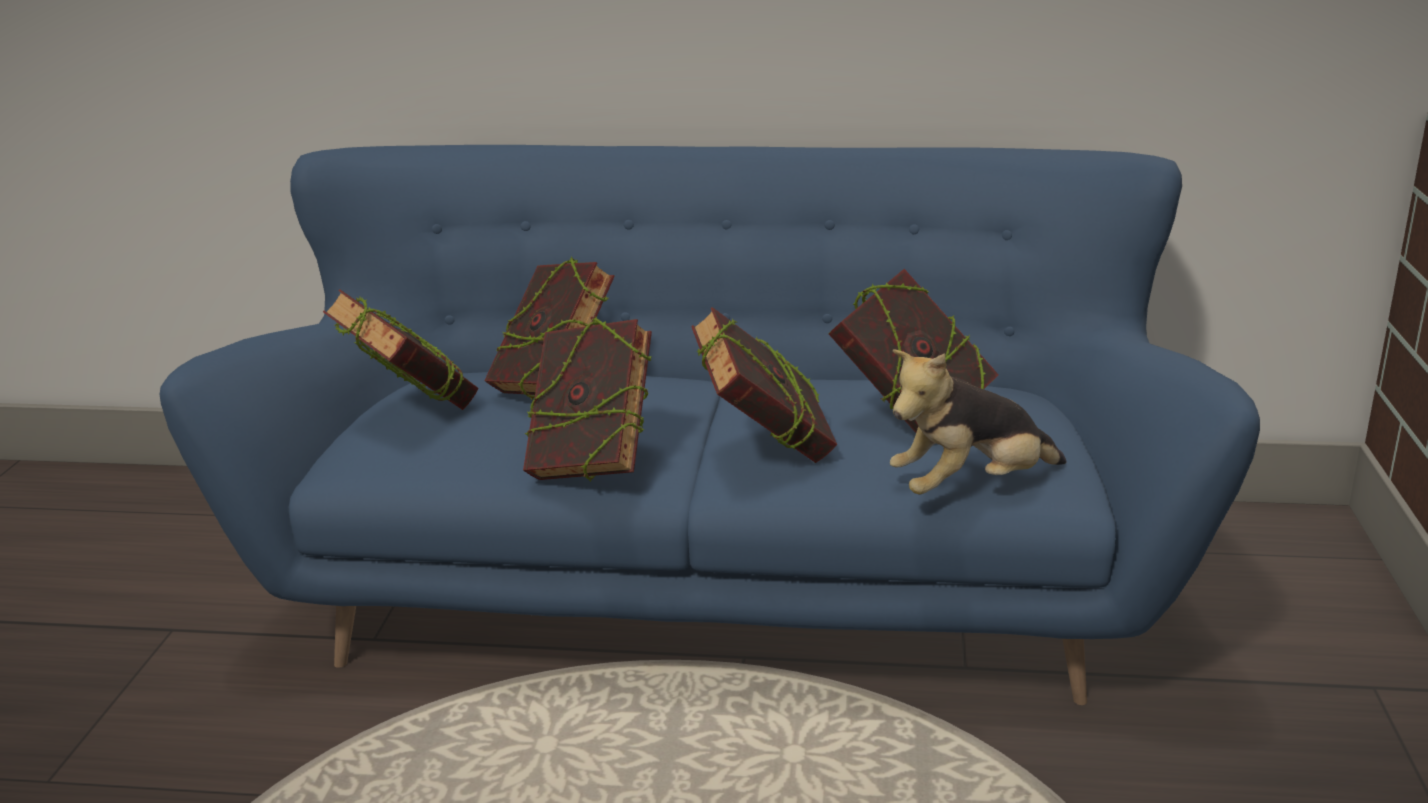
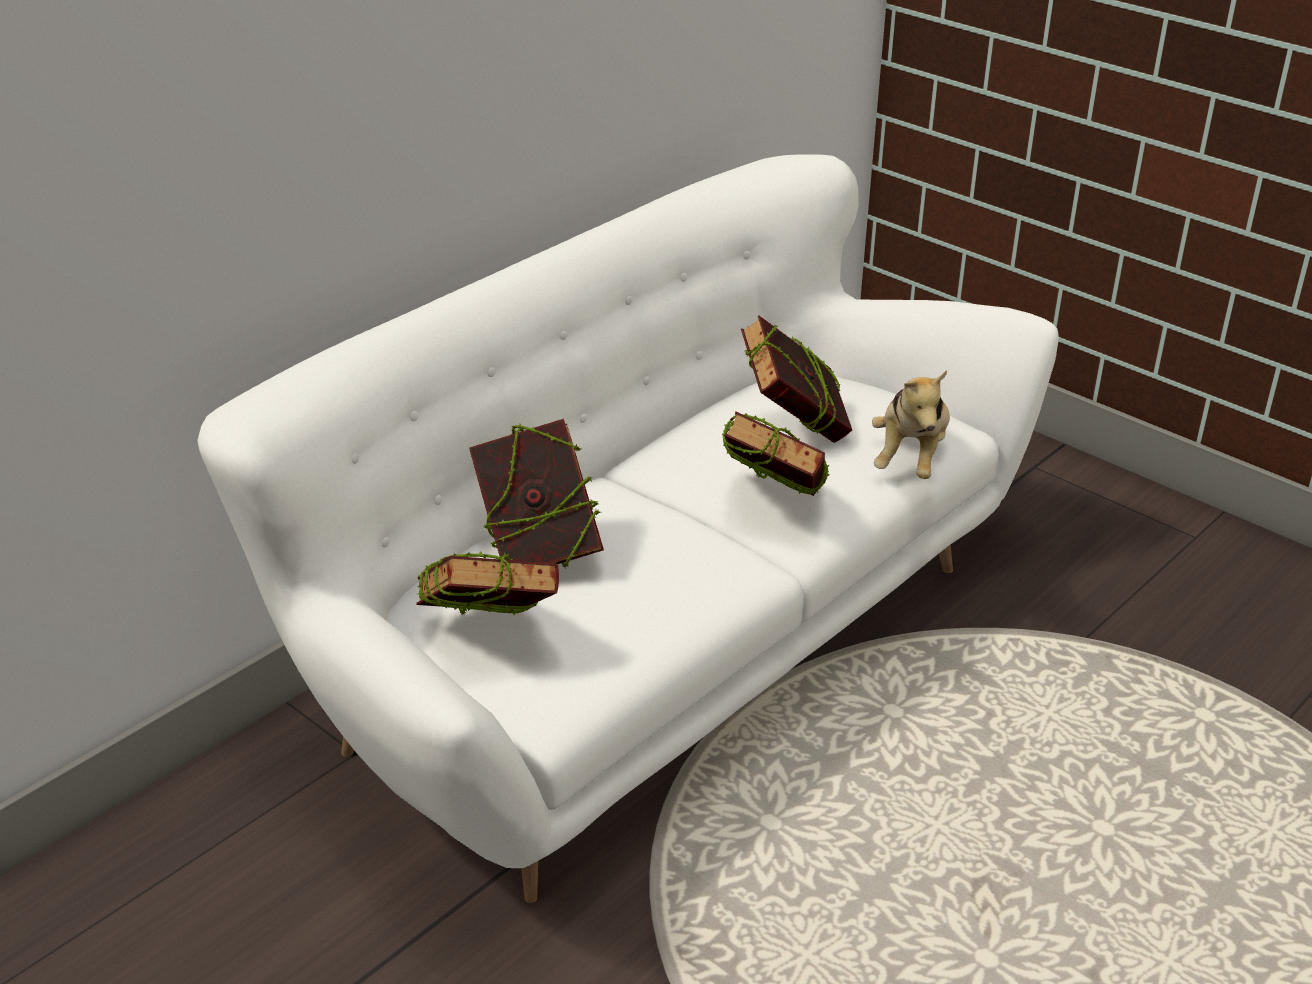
camera: 55 degrees left, 10 degrees up
blue sofa [160,145,1260,705] -> white sofa [197,154,1059,903]
book [523,317,652,482] -> none

